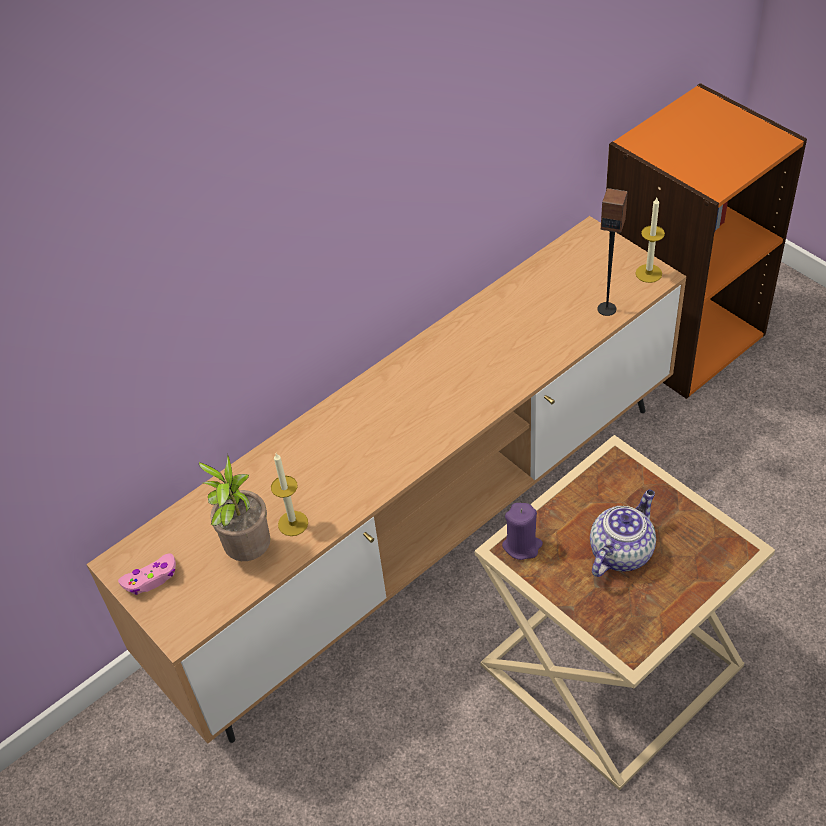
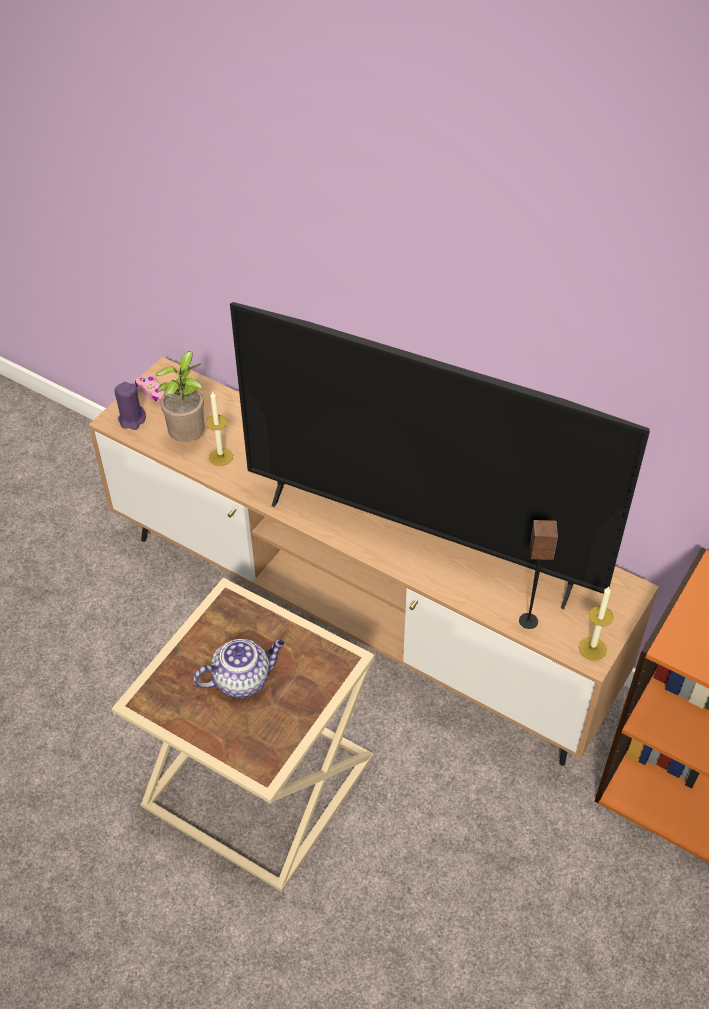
camera: 70 degrees right, 0 degrees up
purple candle [502,503,543,560] -> purple candle moved to [115,382,146,430]
teapot [590,489,656,577] -> teapot turned 45 degrees counterclockwise [193,639,285,698]
none -> television [230,302,650,609]

